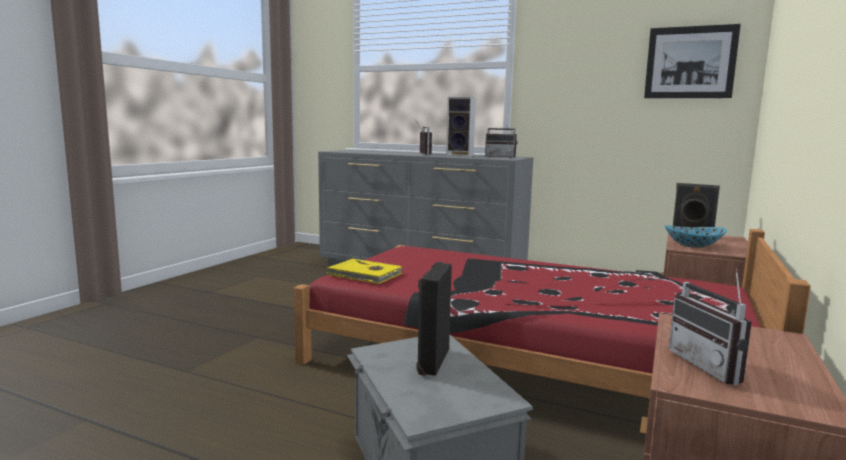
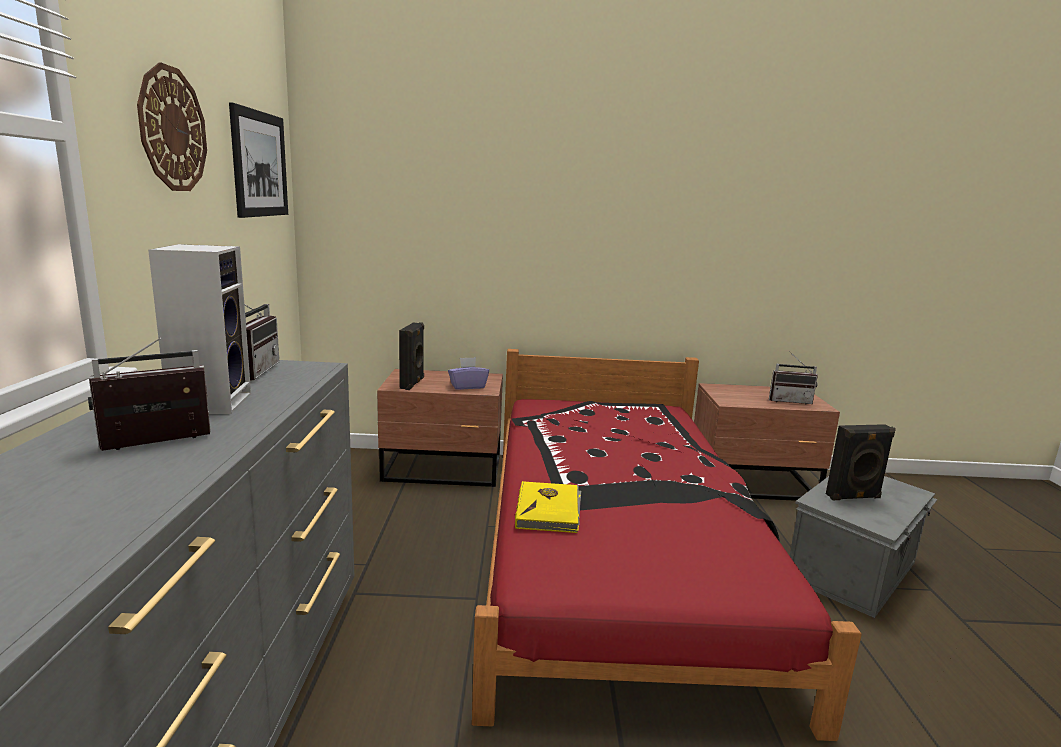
camera: 115 degrees left, 5 degrees up
yellow book [326,259,402,284] -> yellow book moved to [515,481,581,533]
bowl [664,225,727,248] -> purple tissue box [448,357,489,390]
radio [669,268,752,385] -> radio turned 45 degrees clockwise [769,351,818,405]
none -> wall clock [137,62,207,191]

